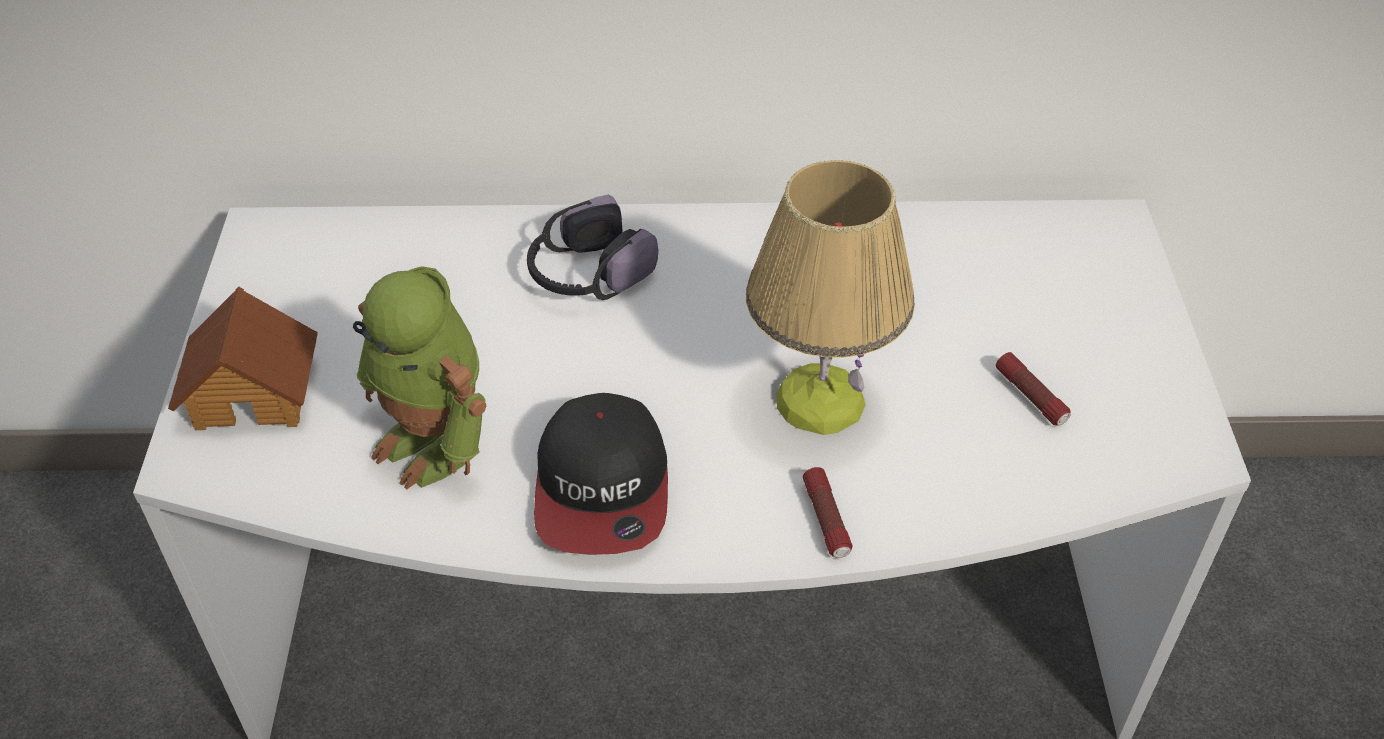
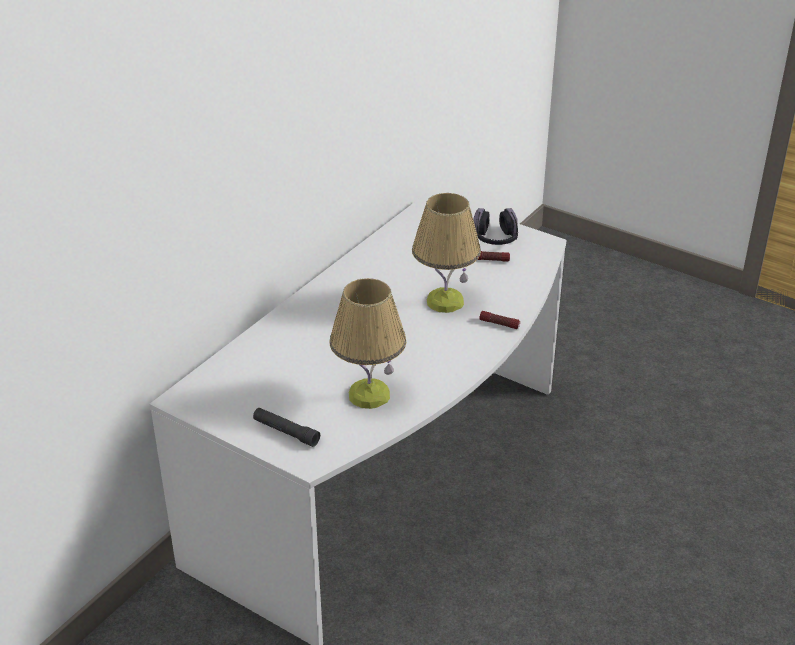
camera: 55 degrees left, 10 degrees down
toy house [168,287,318,430] -> black flashlight [253,408,320,447]
toy robot [353,266,486,490] -> table lamp [330,278,406,409]
headphones [527,195,658,300] -> headphones moved to [473,208,518,245]
cap [534,393,668,555] -> none

